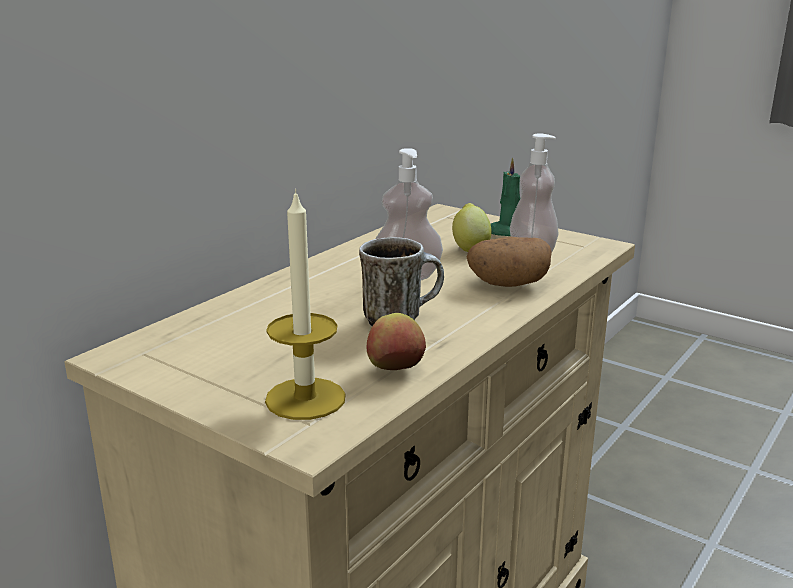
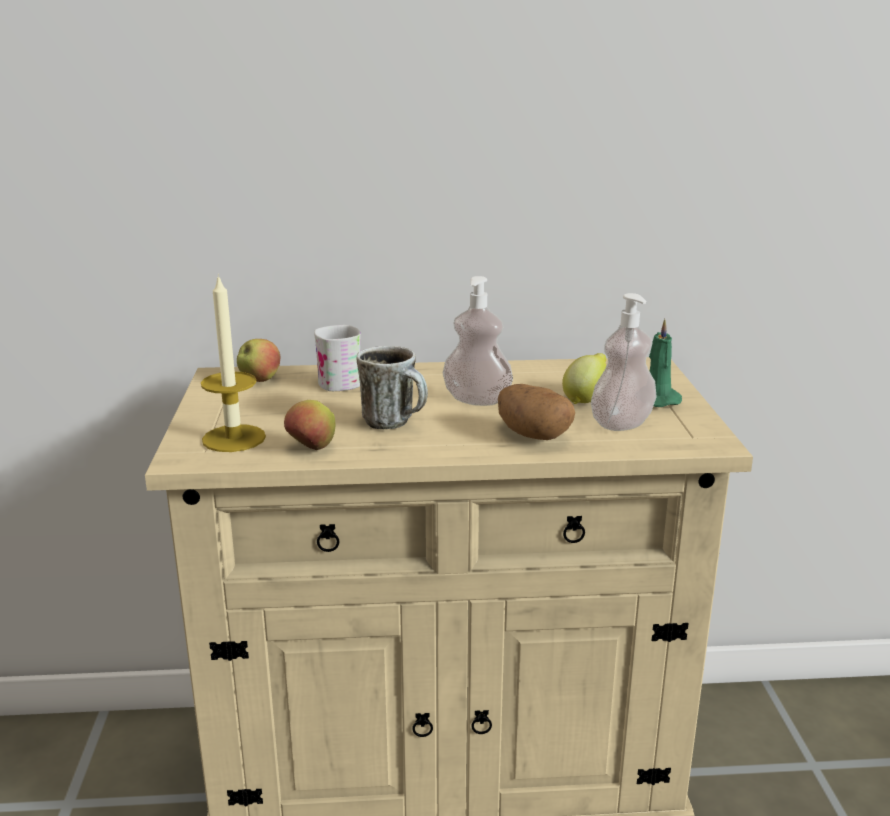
camera: 50 degrees right, 0 degrees up
none -> apple [237,339,280,382]
none -> white mug [314,325,361,391]

